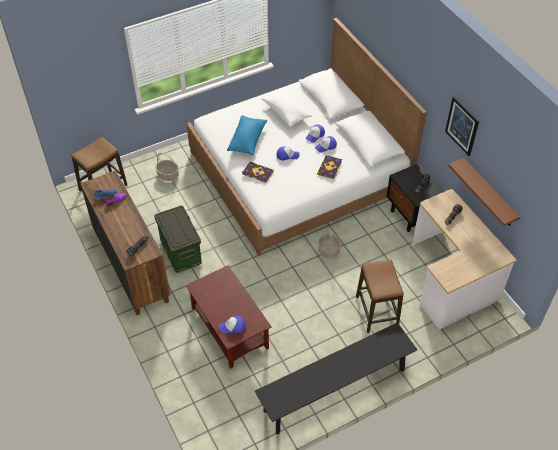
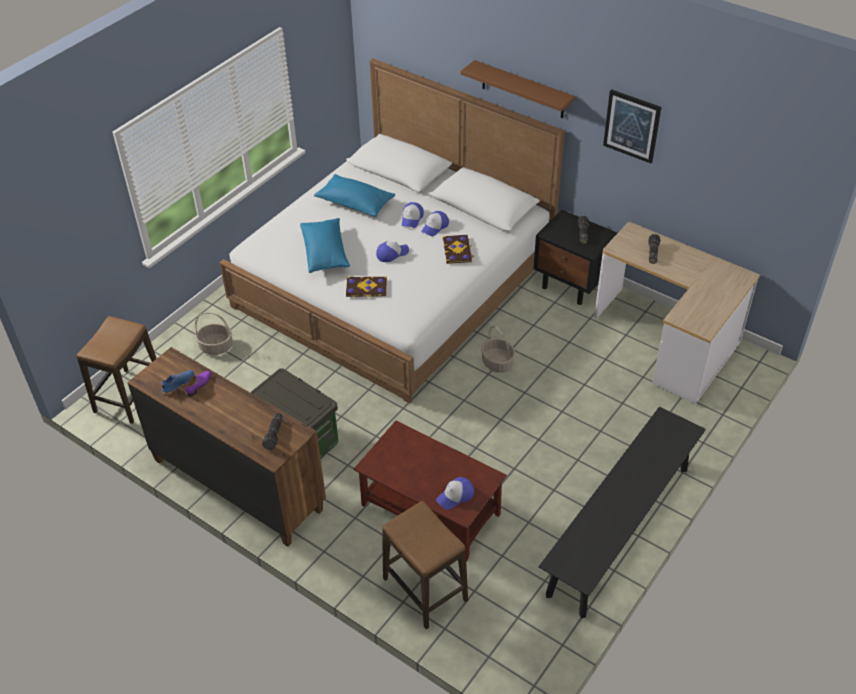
camera: 25 degrees left, 5 degrees down
white pillow [262,89,312,127] -> blue pillow [314,174,395,217]
stool [356,260,404,333] -> stool moved to [382,501,468,629]
brown shelf [448,158,520,226] -> brown shelf moved to [461,60,575,118]

